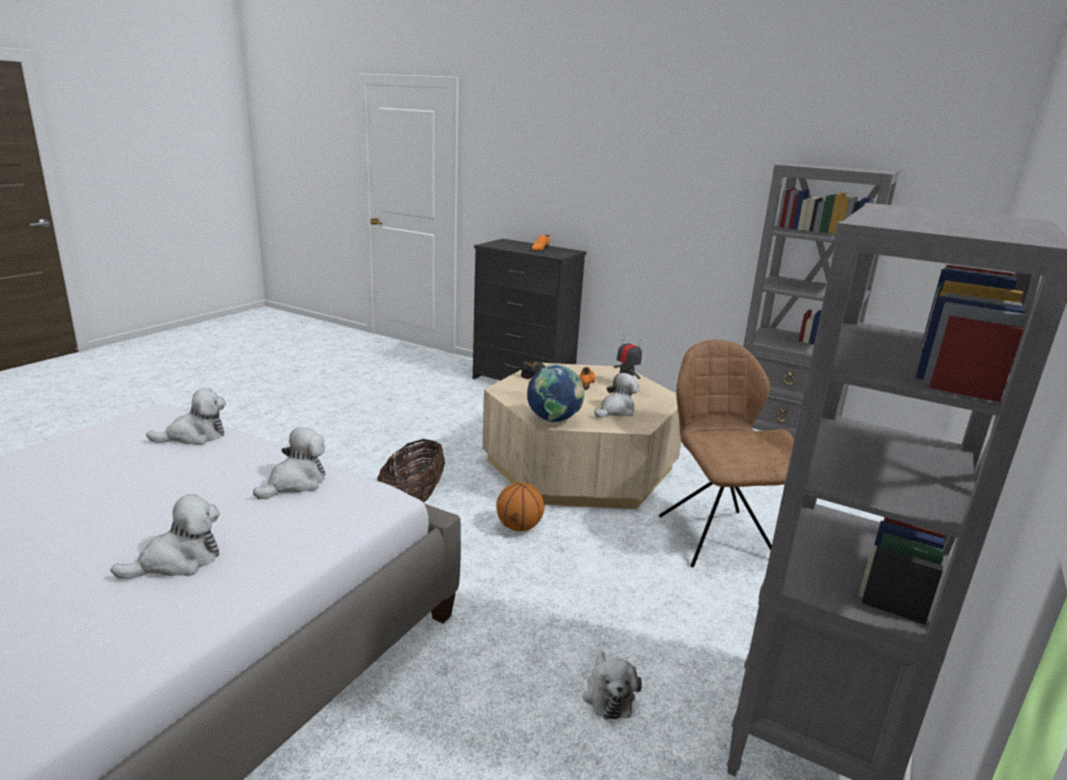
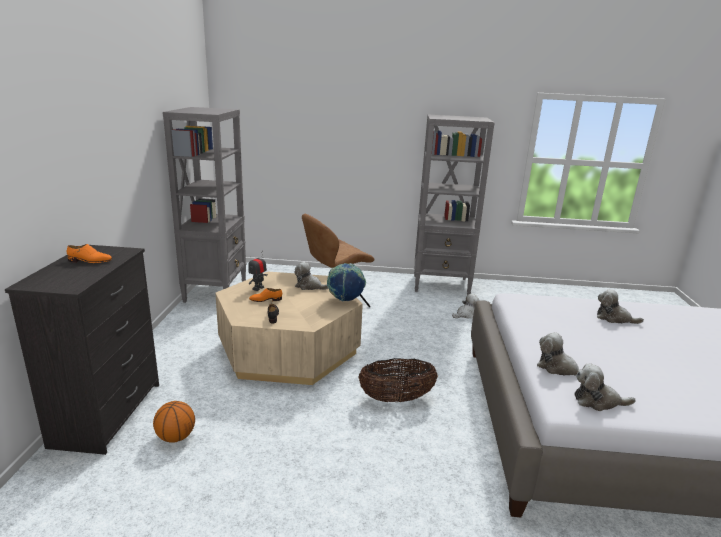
camera: 115 degrees left, 0 degrees up
plush toy [253,427,325,499] -> plush toy moved to [574,363,636,411]
basketball [496,482,544,531] -> basketball moved to [153,401,195,443]

